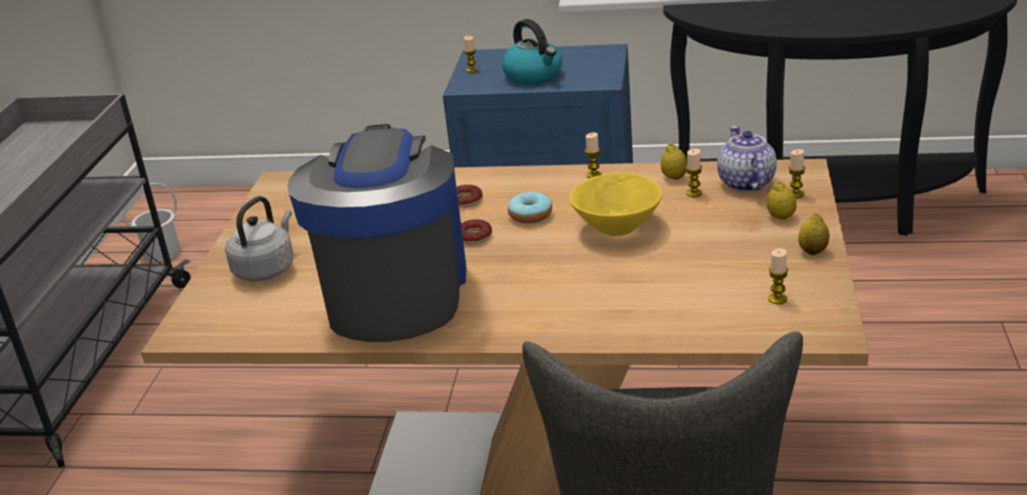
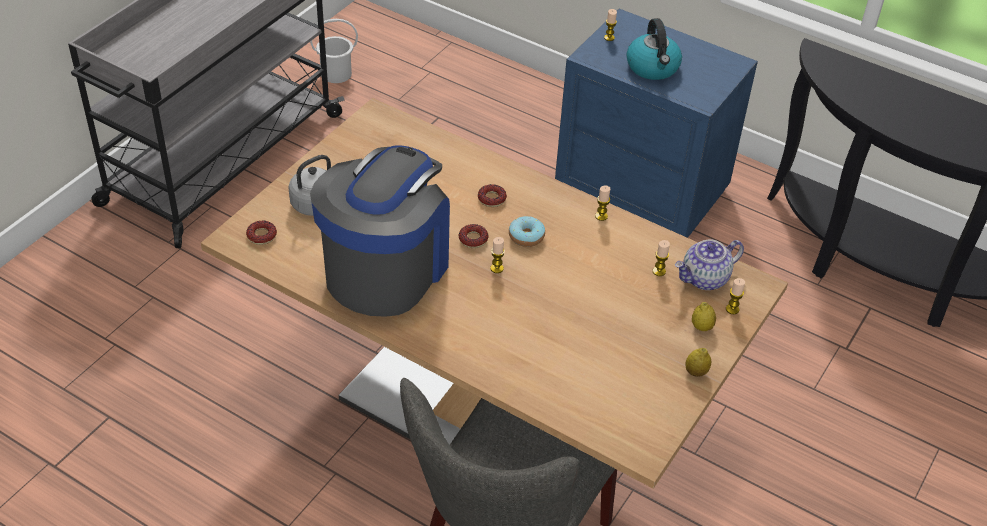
camera: 20 degrees right, 15 degrees up
yellow bowl [570,172,662,236] -> none
lemon [661,144,688,180] -> none
teapot [717,126,777,192] -> teapot turned 135 degrees counterclockwise [675,240,744,290]
candle [768,248,788,304] -> candle moved to [490,237,505,273]
none -> donut [246,221,277,245]

